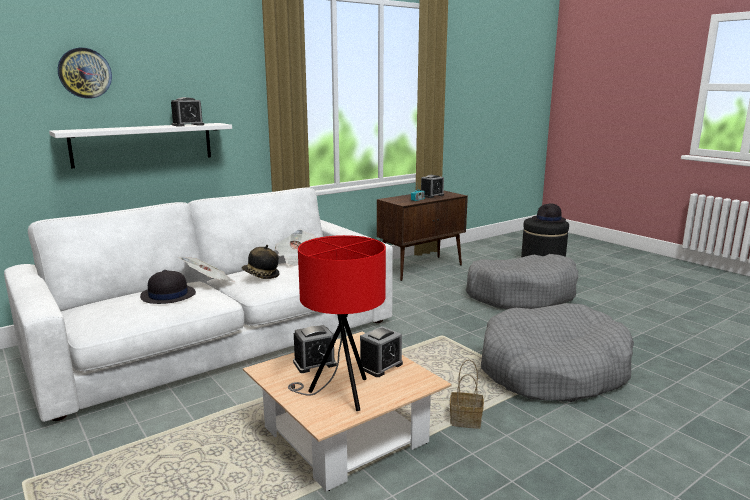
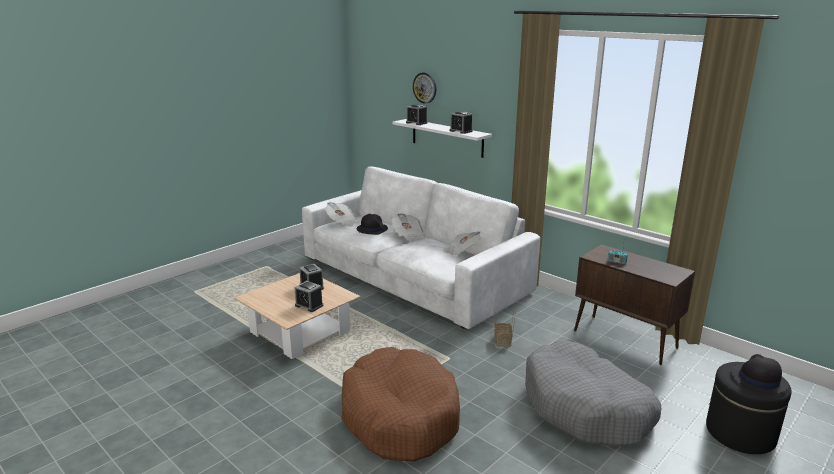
camera: 80 degrees right, 5 degrees up
hat [242,245,280,279] -> none
red table lamp [288,235,386,411] -> none
alarm clock [421,175,444,198] -> alarm clock moved to [406,104,427,125]
basket [450,359,484,429] -> basket moved to [494,308,516,347]
grey dog bed [481,303,634,402] -> brown dog bed [341,347,460,462]
none -> newspaper [325,202,358,227]

